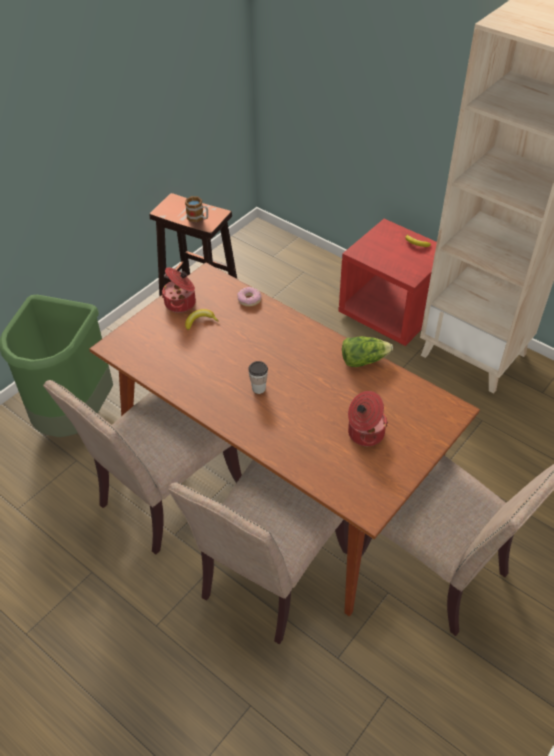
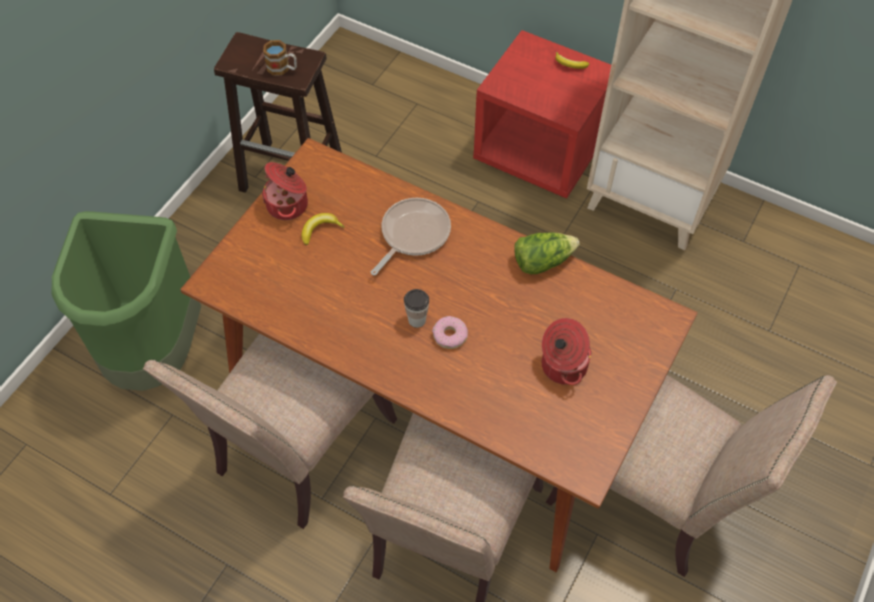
camera: 10 degrees left, 10 degrees up
donut [237,287,261,307] -> donut moved to [432,316,468,349]
none -> frying pan [371,198,451,275]

